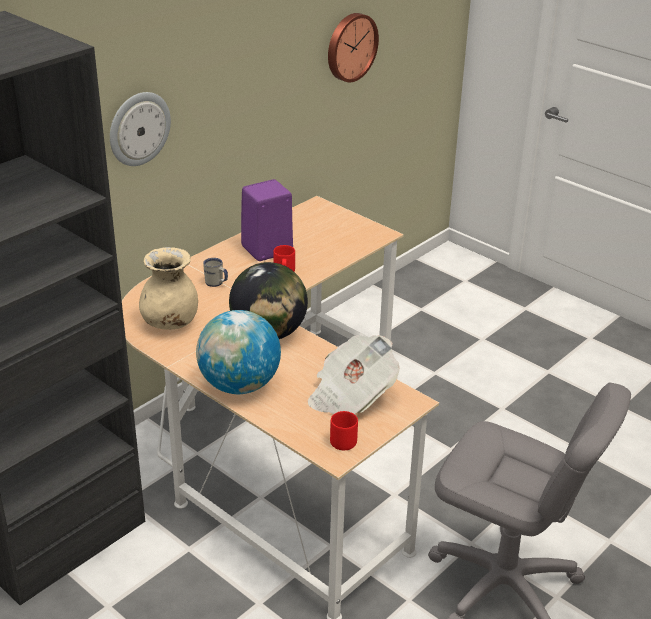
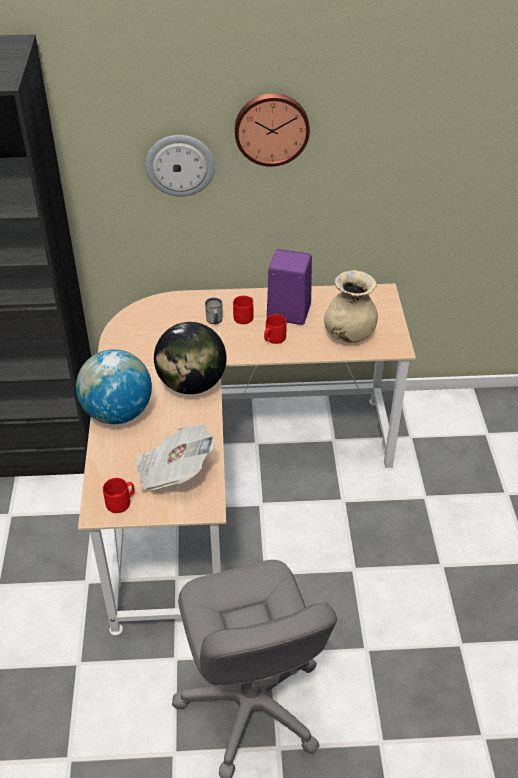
camera: 45 degrees right, 10 degrees up
beige vase [139,247,198,330] -> beige vase moved to [324,270,378,343]
wall clock [328,13,379,82] -> wall clock moved to [235,93,310,167]
none -> red mug [233,296,253,324]

